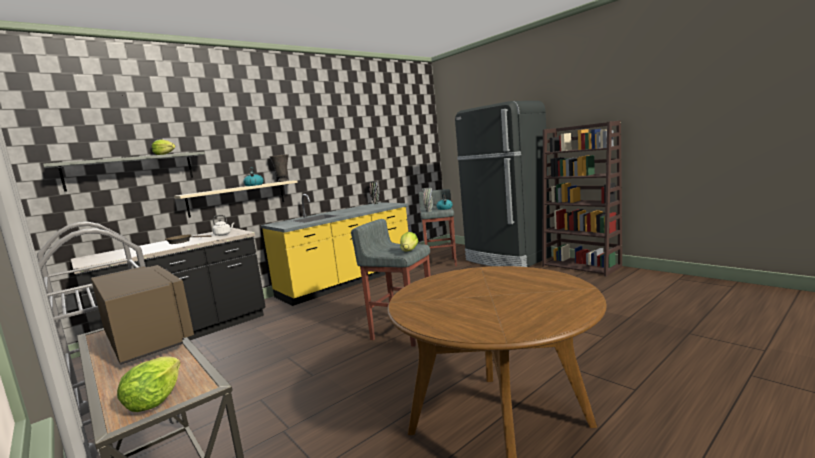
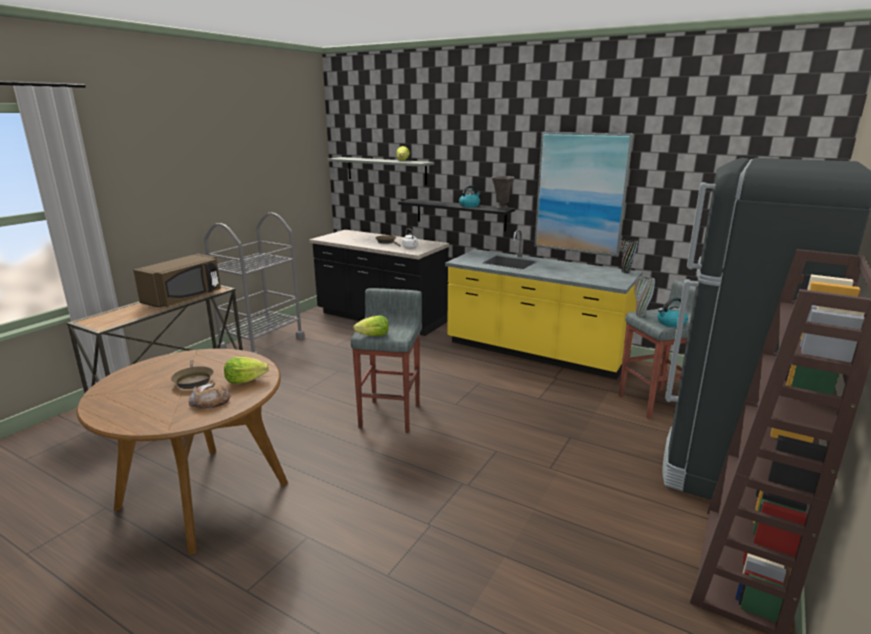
camera: 70 degrees right, 10 degrees up
lettuce [117,356,180,412] -> lettuce moved to [224,357,269,384]
beige shelf [174,180,298,218] -> black shelf [398,199,516,232]
none -> brown frying pan [171,360,213,389]
none -> bread [189,382,232,410]
none -> picture [534,132,633,257]

